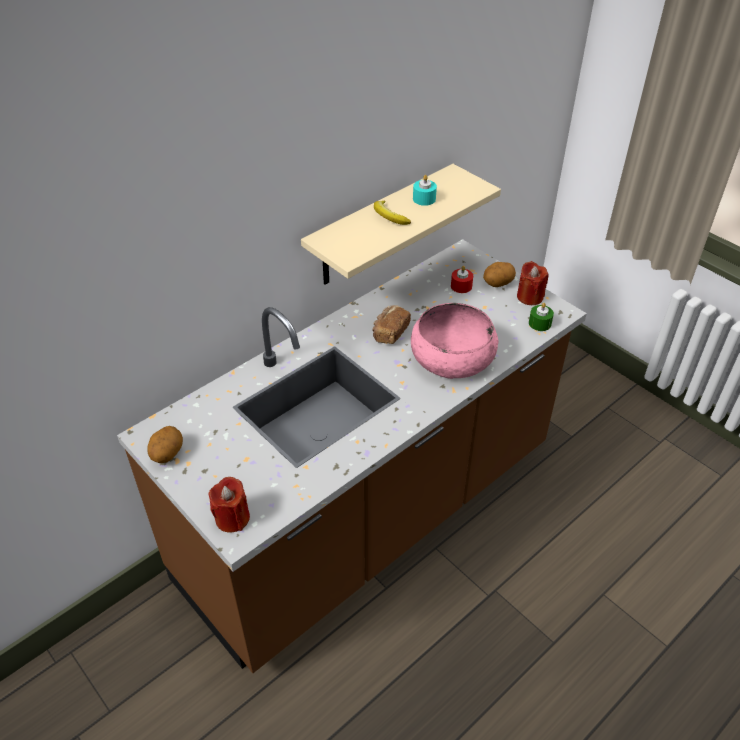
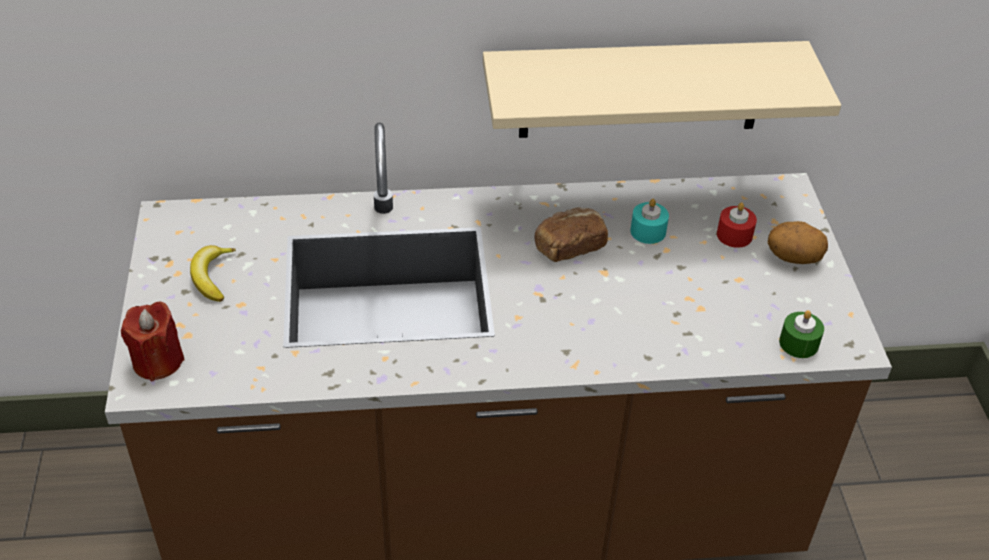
camera: 35 degrees right, 0 degrees up
potato [147,426,183,464] -> none
banana [374,200,411,225] -> banana moved to [190,245,236,302]
pink bowl [411,303,499,379] -> none
turquoise candle [413,175,437,206] -> turquoise candle moved to [630,199,669,244]
red candle [517,261,549,305] -> none

